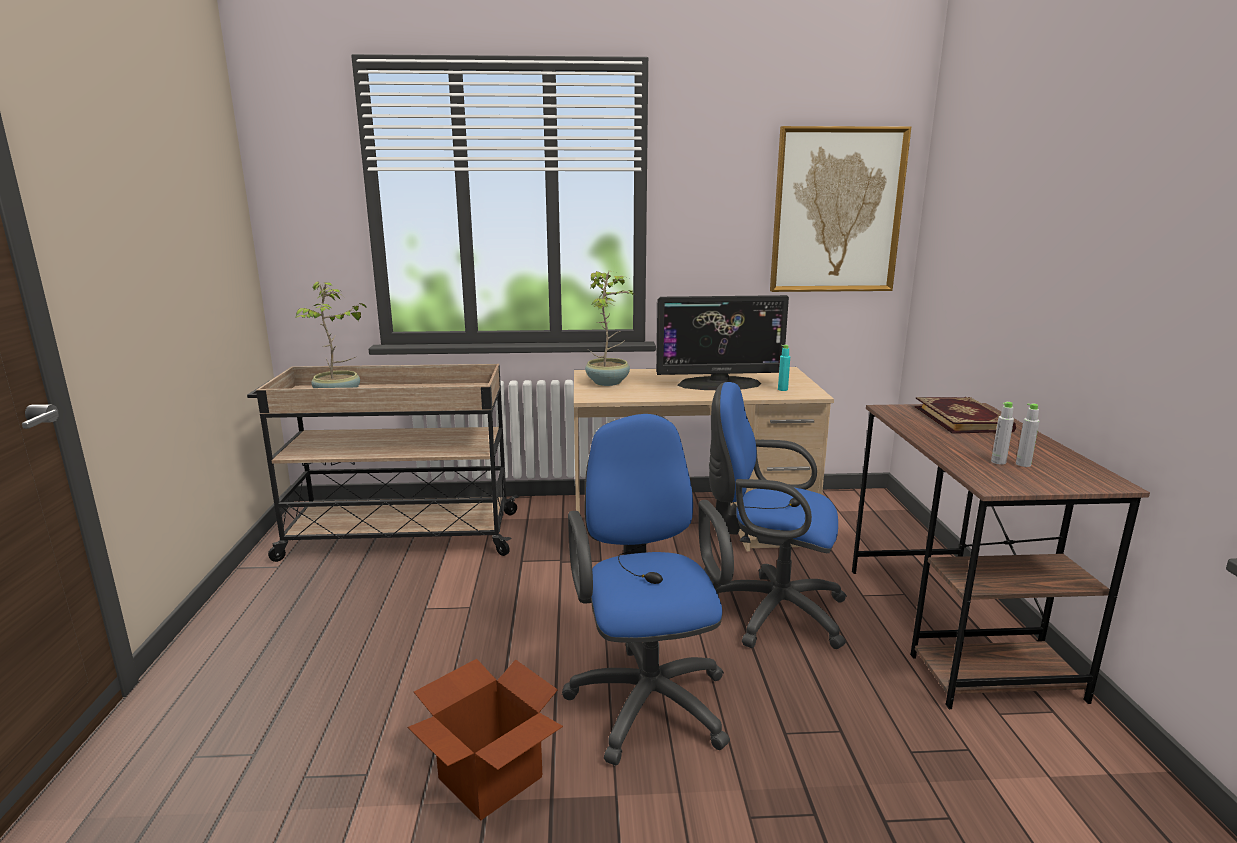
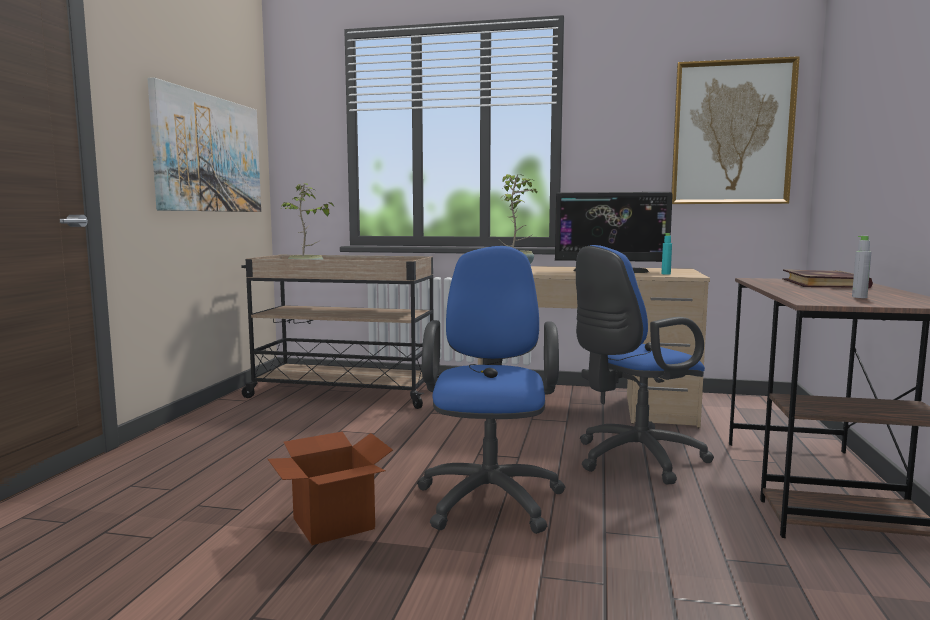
camera: 15 degrees right, 10 degrees down
blue office chair [709,382,847,649] -> blue office chair turned 60 degrees counterclockwise [576,245,714,484]
grey bottle [991,402,1014,465] -> none
none -> picture [148,77,261,212]

